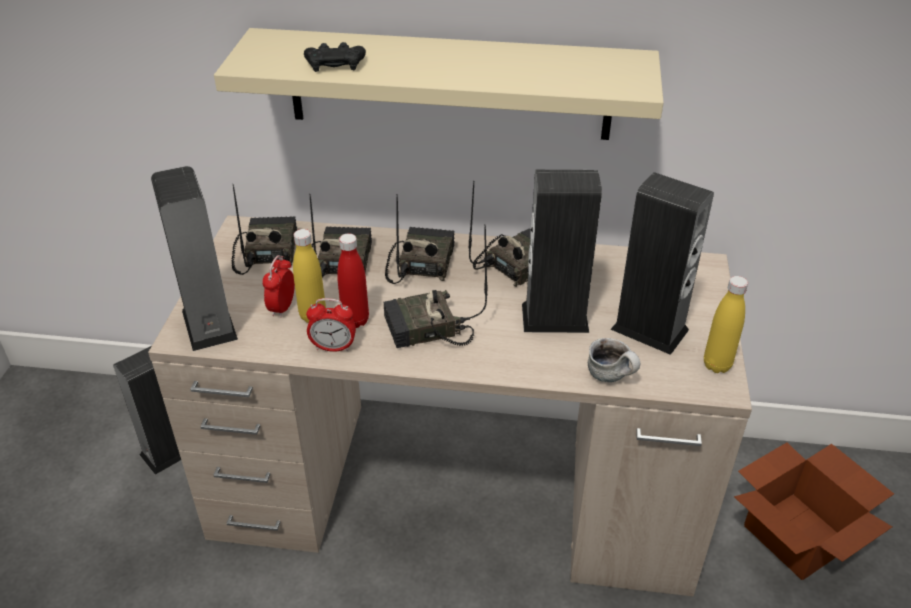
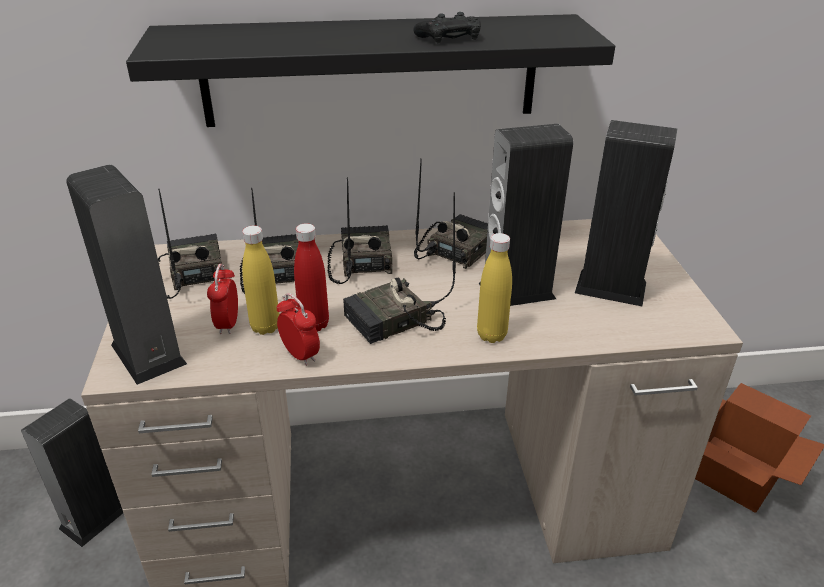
camera: 15 degrees left, 5 degrees down
beige shelf [214,28,664,140] -> black shelf [126,14,615,127]
black game controller [304,42,366,72] -> black game controller moved to [413,12,481,44]
alarm clock [306,298,356,352] -> alarm clock turned 120 degrees counterclockwise [277,293,320,366]
mug [588,338,640,382] -> none
yellow bottle [704,276,748,373] -> yellow bottle moved to [477,233,512,343]

